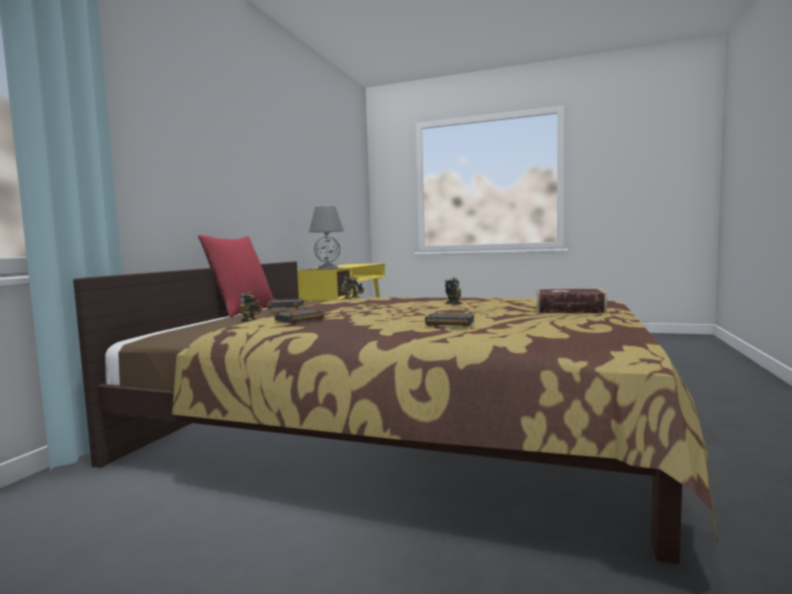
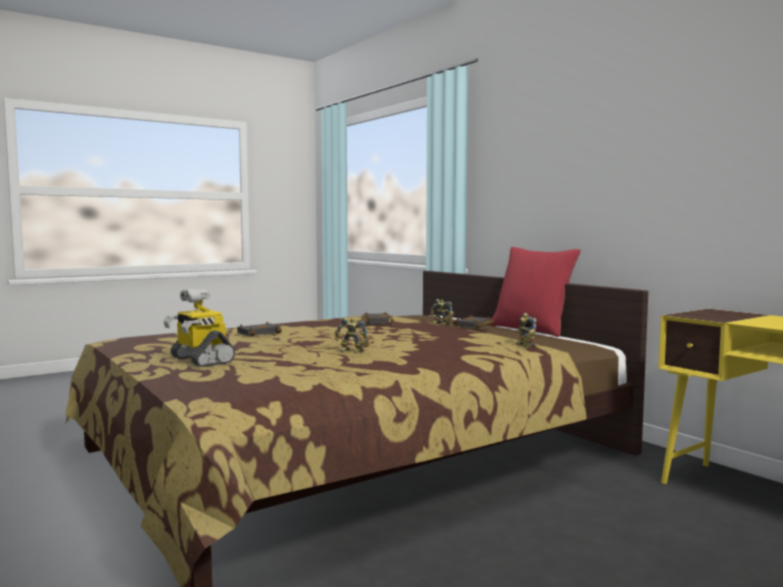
camera: 125 degrees right, 0 degrees up
grey table lamp [309,206,344,269] -> none
book [536,289,607,314] -> toy robot [163,289,235,367]

